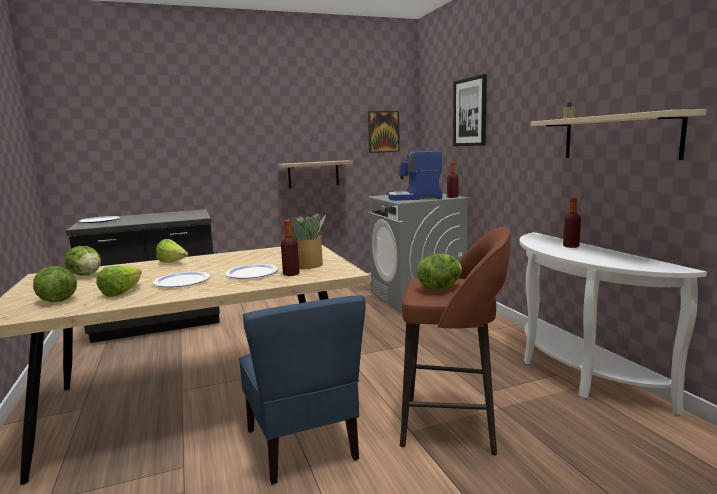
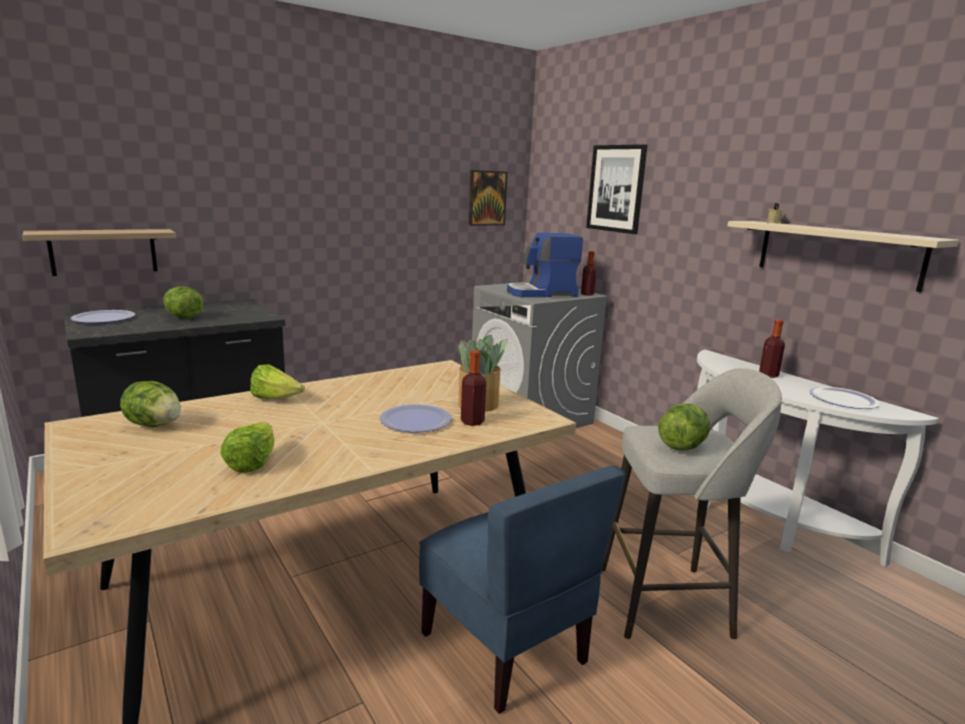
camera: 15 degrees left, 5 degrees up
lettuce [33,266,77,302] -> lettuce moved to [163,286,204,318]
plate [153,272,210,287] -> plate moved to [809,387,880,409]
shelf [278,160,353,189] -> shelf moved to [22,229,176,276]
brown stool [400,227,511,456] -> grey stool [602,368,782,640]

